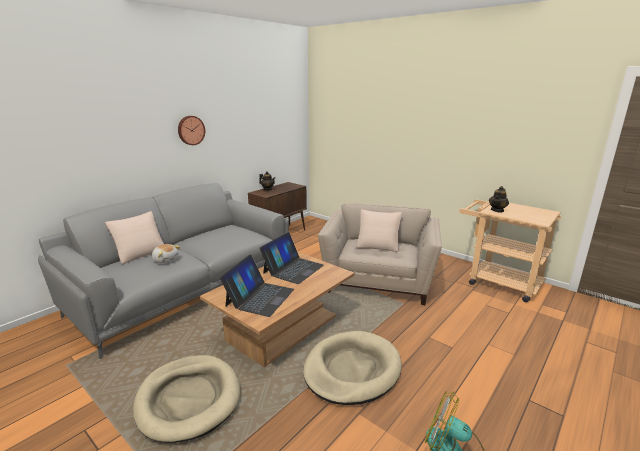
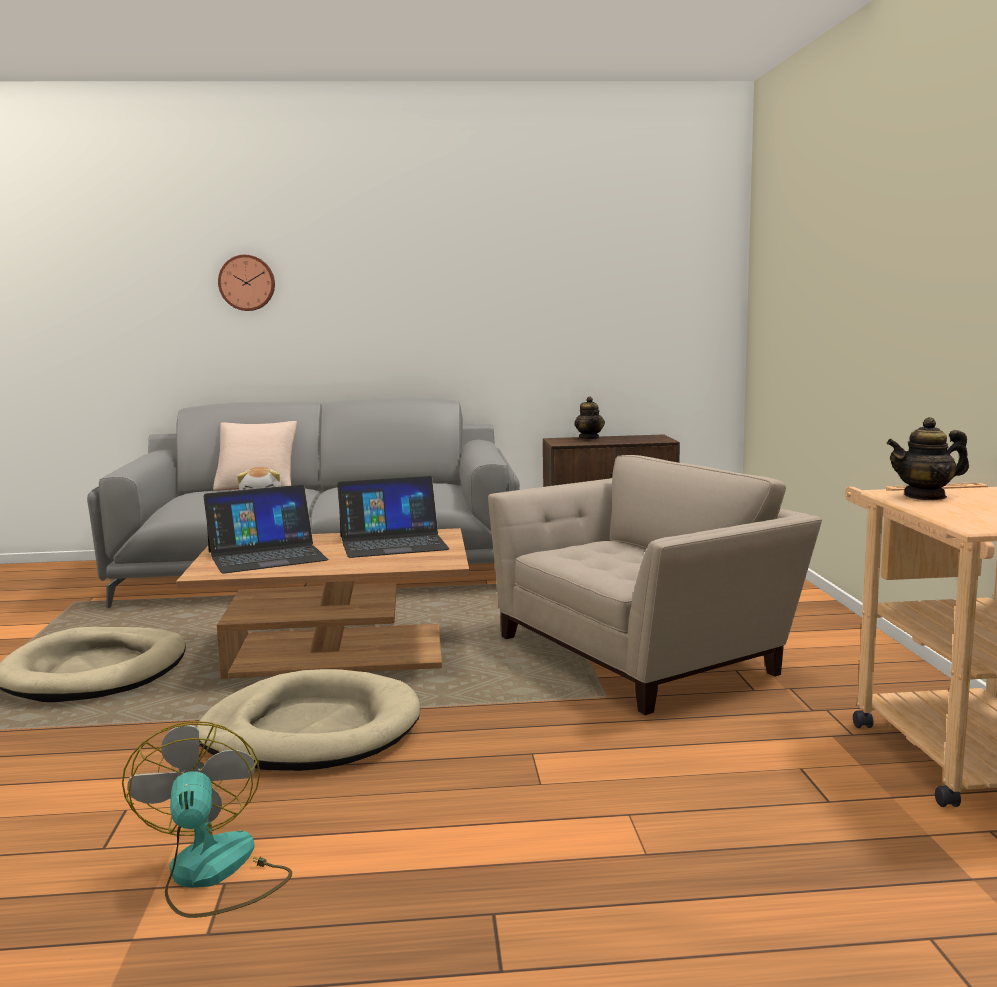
camera: 45 degrees right, 10 degrees down
wall clock [178,116,205,145] -> wall clock moved to [218,255,275,311]
beige pillow [357,209,402,252] -> none

